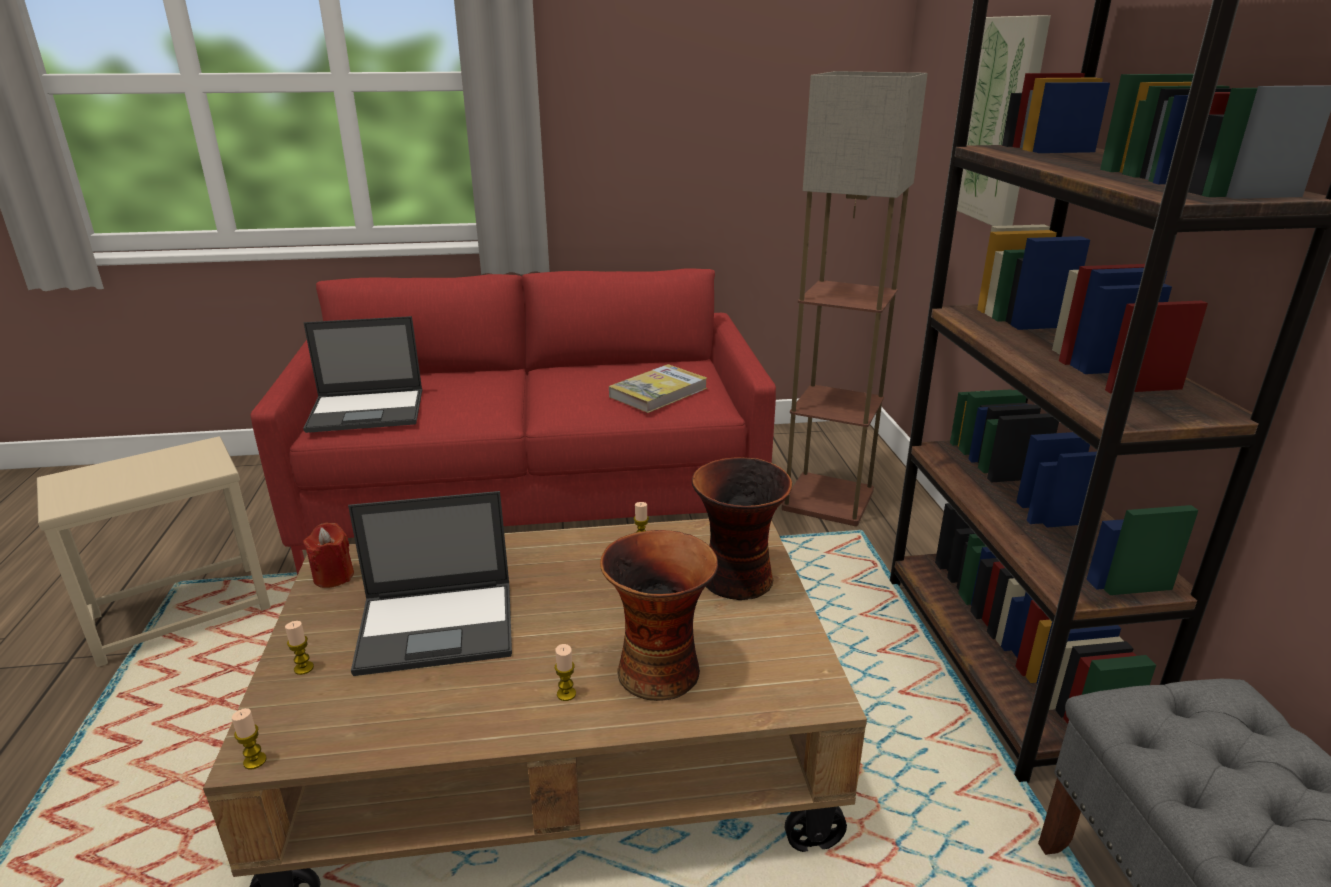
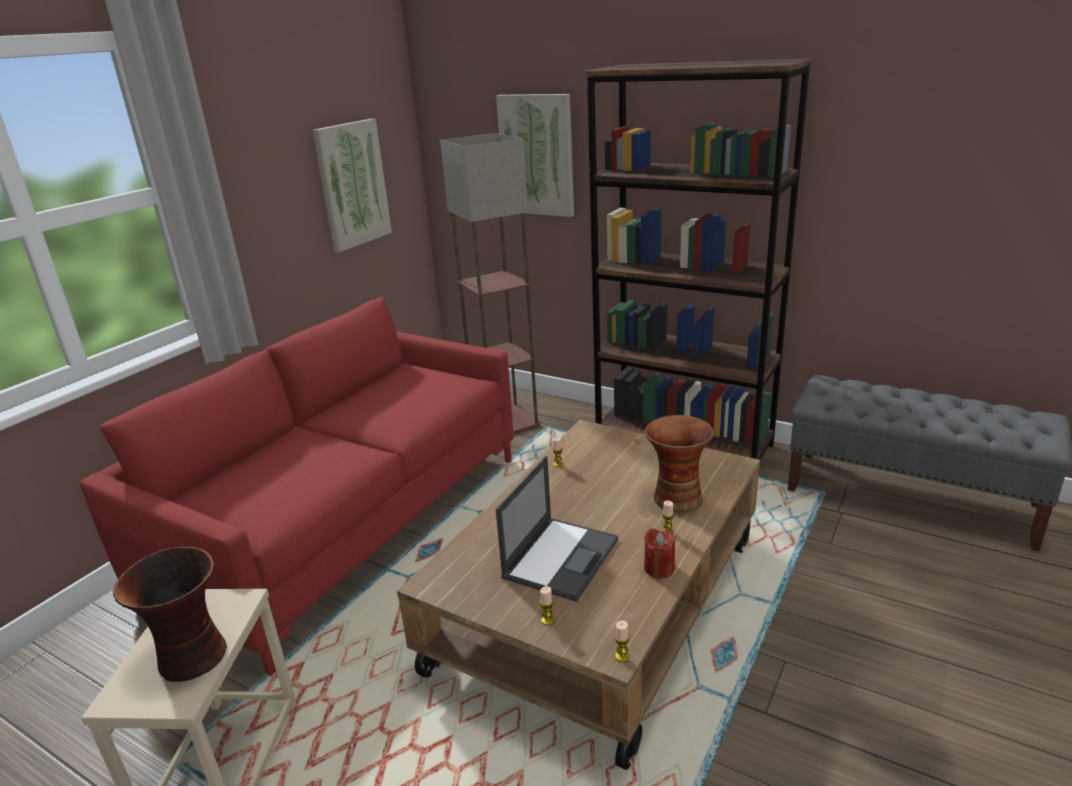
camera: 50 degrees left, 0 degrees up
laptop [303,316,422,433] -> none
red candle [303,523,354,588] -> red candle moved to [644,528,675,578]
book [609,364,707,413] -> none
vase [692,457,792,600] -> vase moved to [113,547,227,682]
none -> picture [312,119,392,252]

